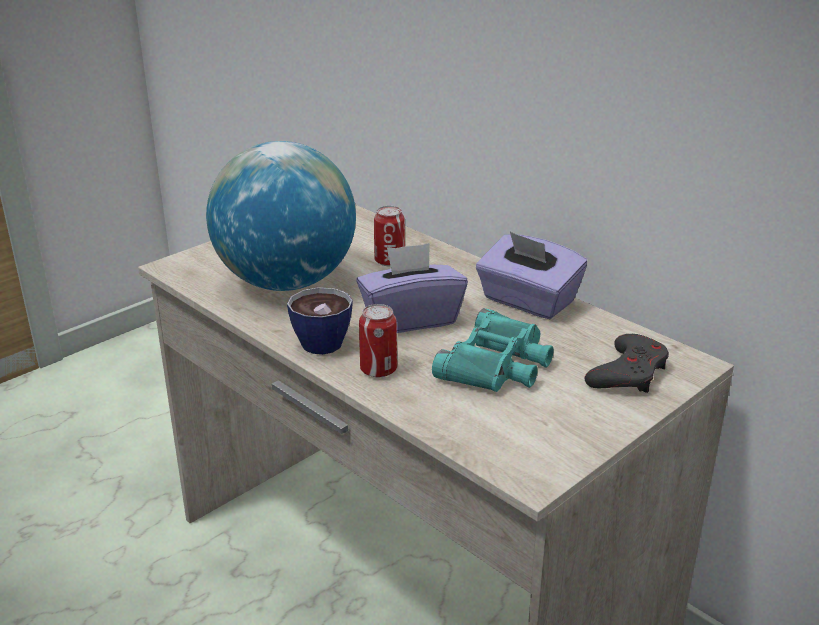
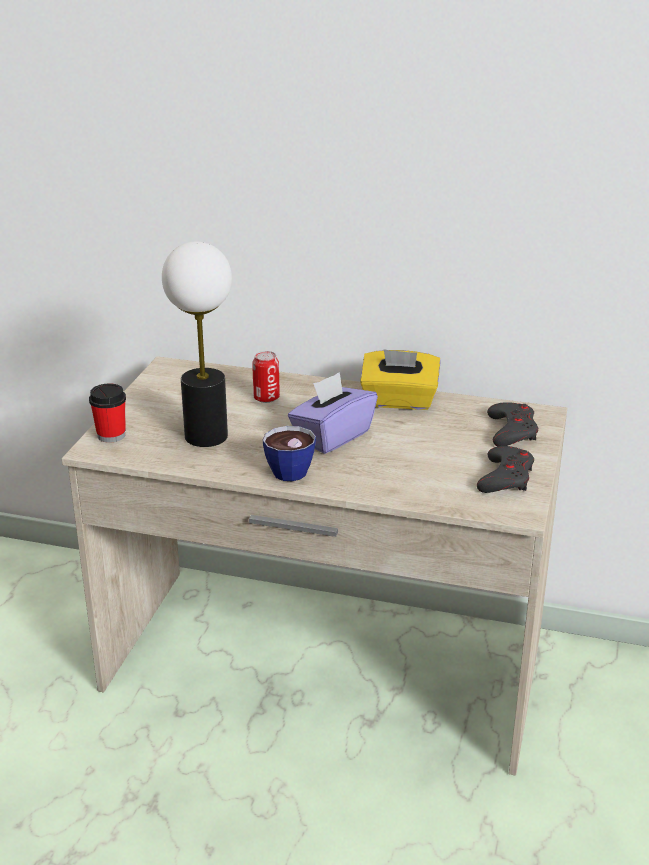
camera: 30 degrees left, 0 degrees up
globe [206,141,356,291] -> table lamp [162,242,232,447]
can [359,304,397,377] -> none
turquoise binoculars [432,308,554,392] -> none
purple tissue box [476,232,587,319] -> yellow tissue box [360,349,441,410]
none -> cup [89,383,126,443]
none -> grey game controller [477,446,534,493]

